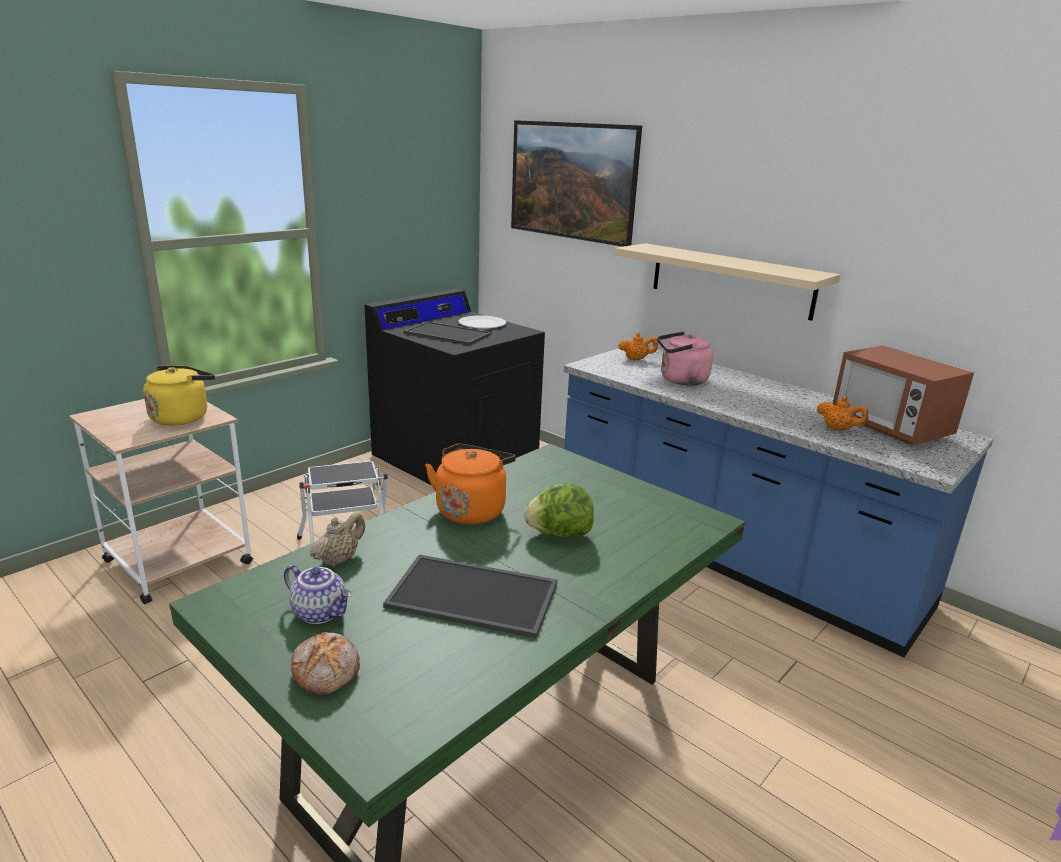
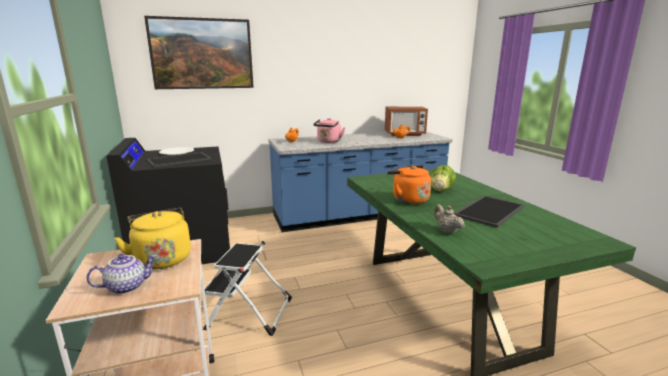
camera: 60 degrees left, 5 degrees down
teapot [284,565,352,624] -> teapot moved to [87,254,157,294]
bread [291,632,360,695] -> none
beige shelf [614,243,841,321] -> none

